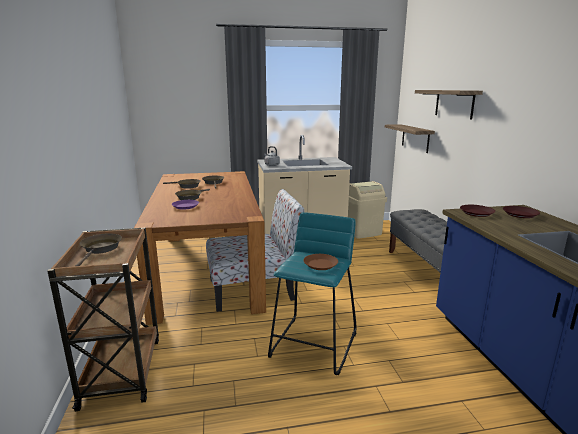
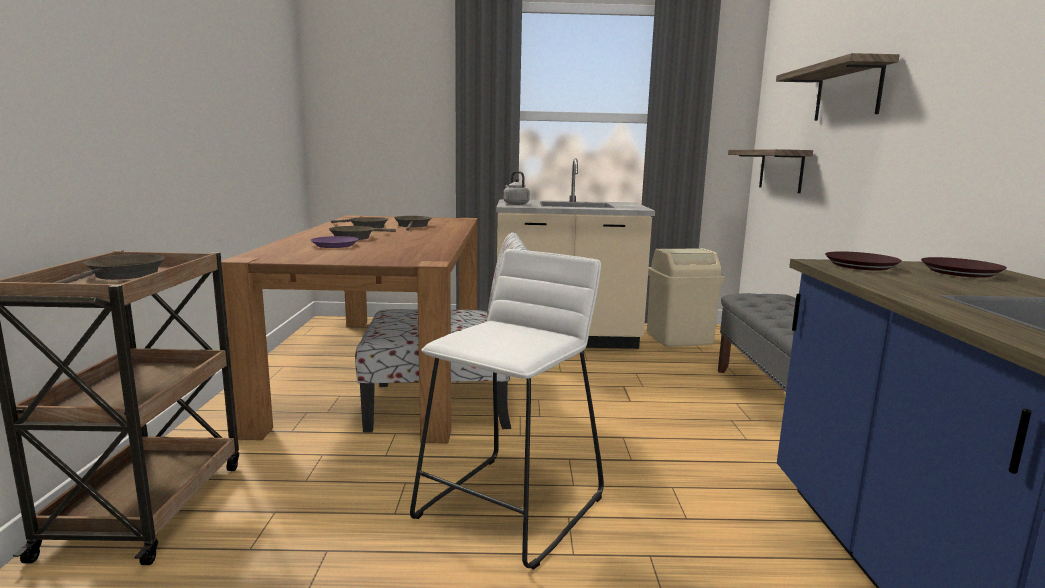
camera: 10 degrees right, 5 degrees down
turquoise stool [268,212,357,375] -> white stool [410,249,604,570]
brown plate [303,254,338,270] -> none

